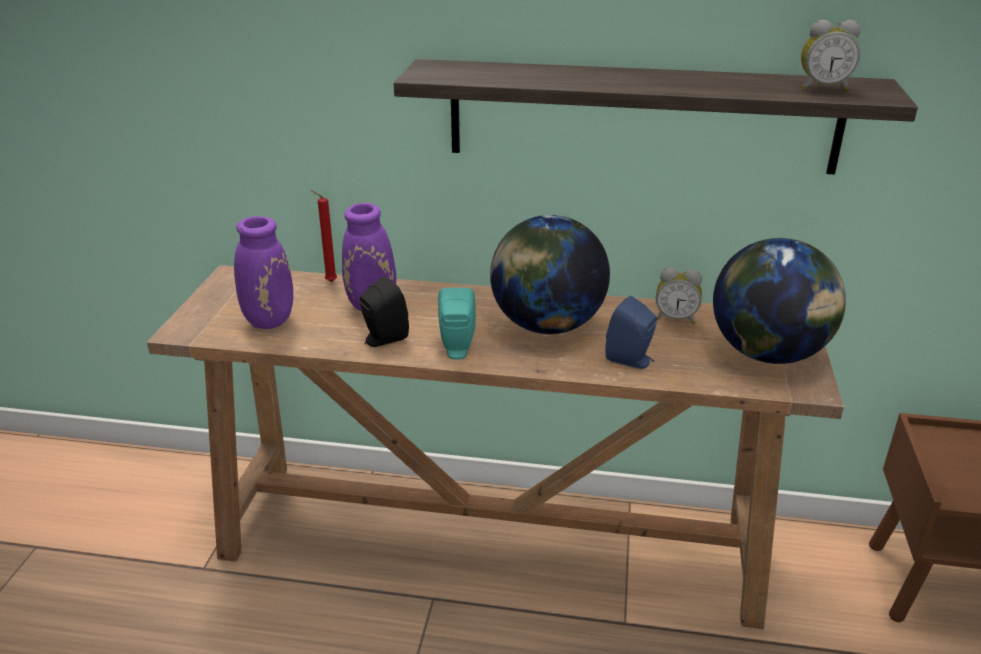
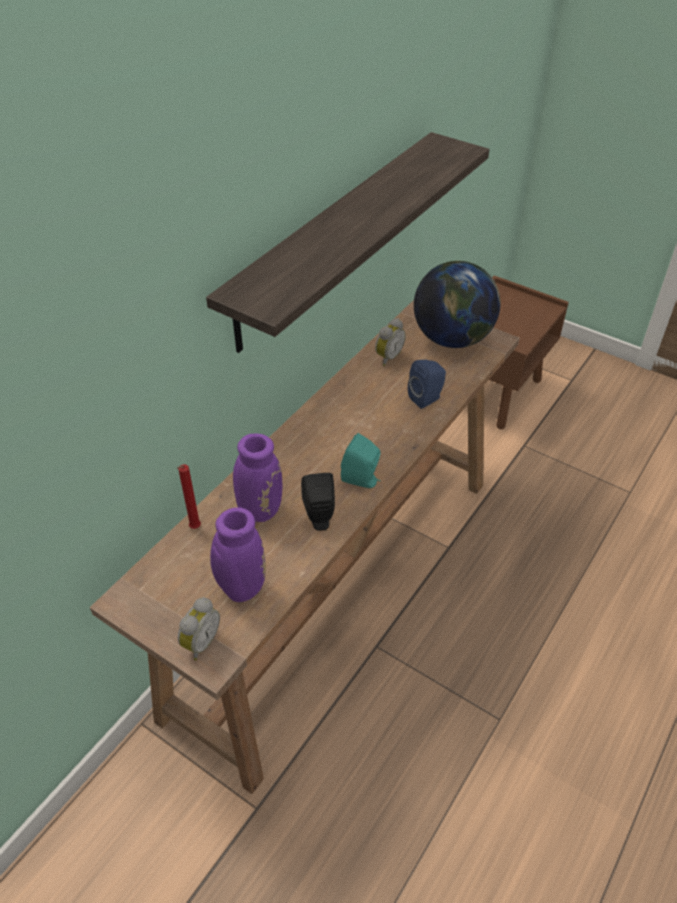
camera: 65 degrees left, 15 degrees up
globe [490,215,610,334] -> none
alarm clock [801,20,860,90] -> alarm clock moved to [178,597,220,660]

